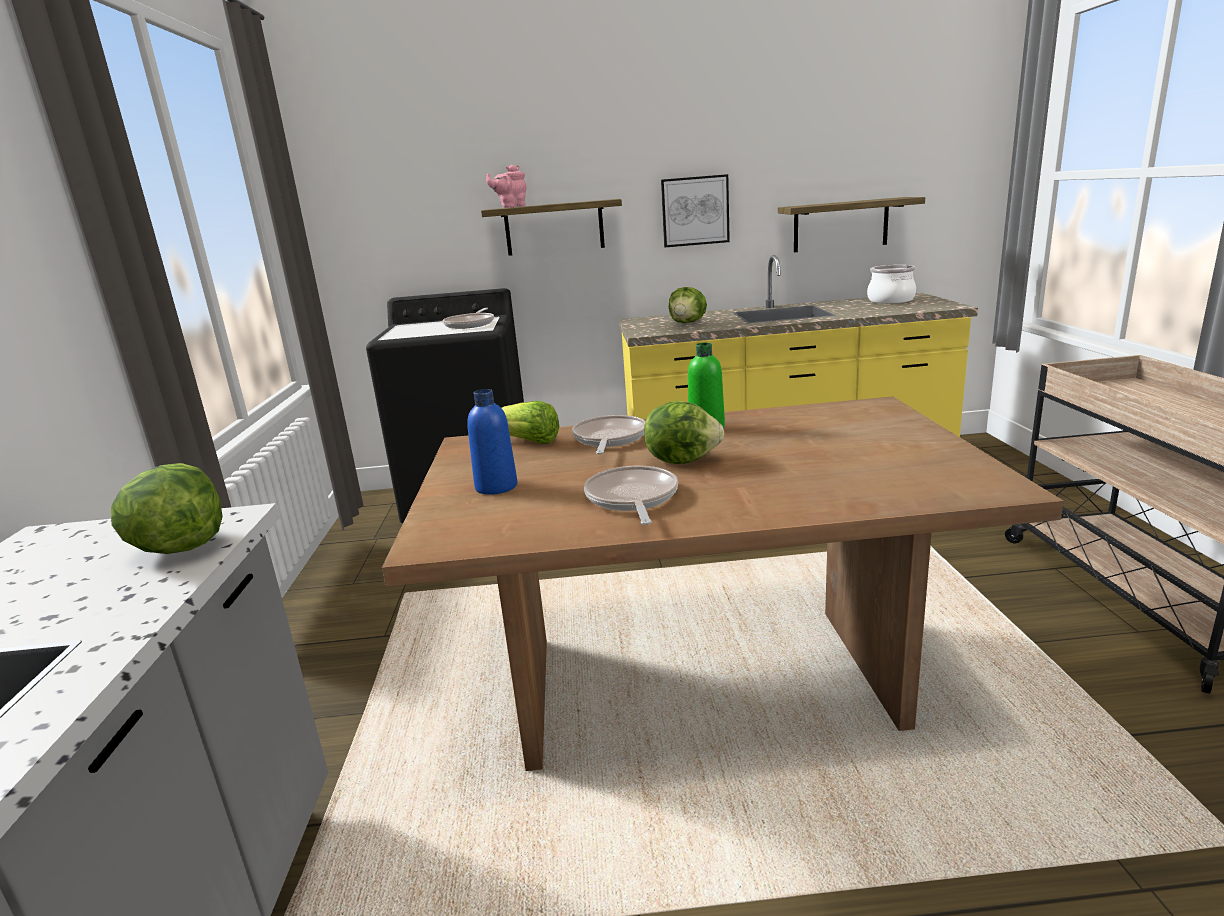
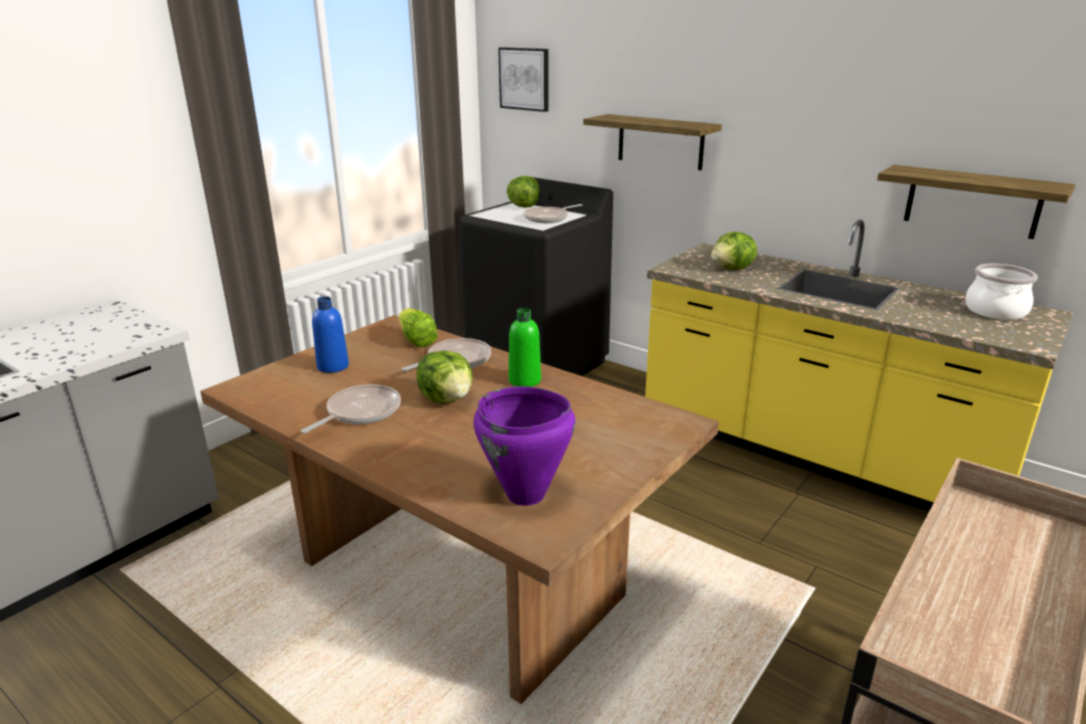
camera: 40 degrees right, 5 degrees up
lettuce [111,463,223,554] -> lettuce moved to [507,176,540,208]
pink teapot [486,165,526,208] -> none
picture [661,174,730,247] -> picture moved to [498,47,549,112]
none -> purple cooking pot [474,386,576,506]

